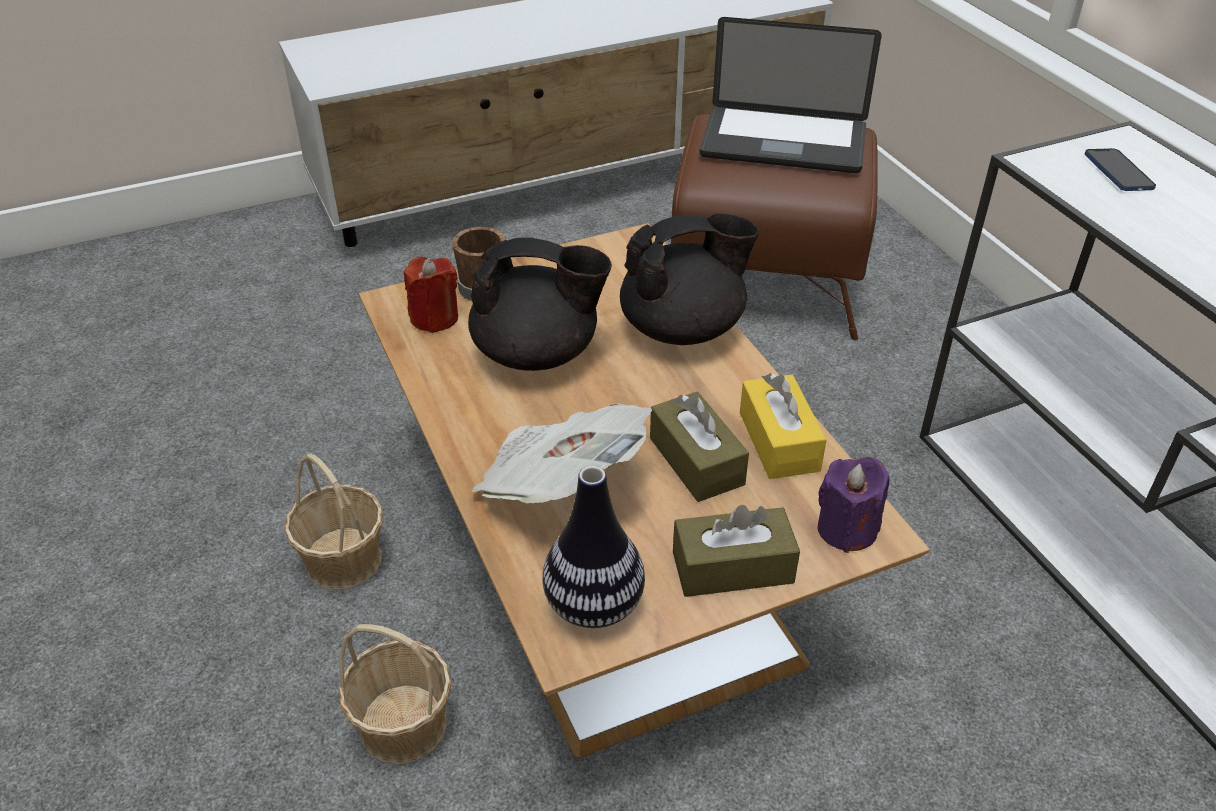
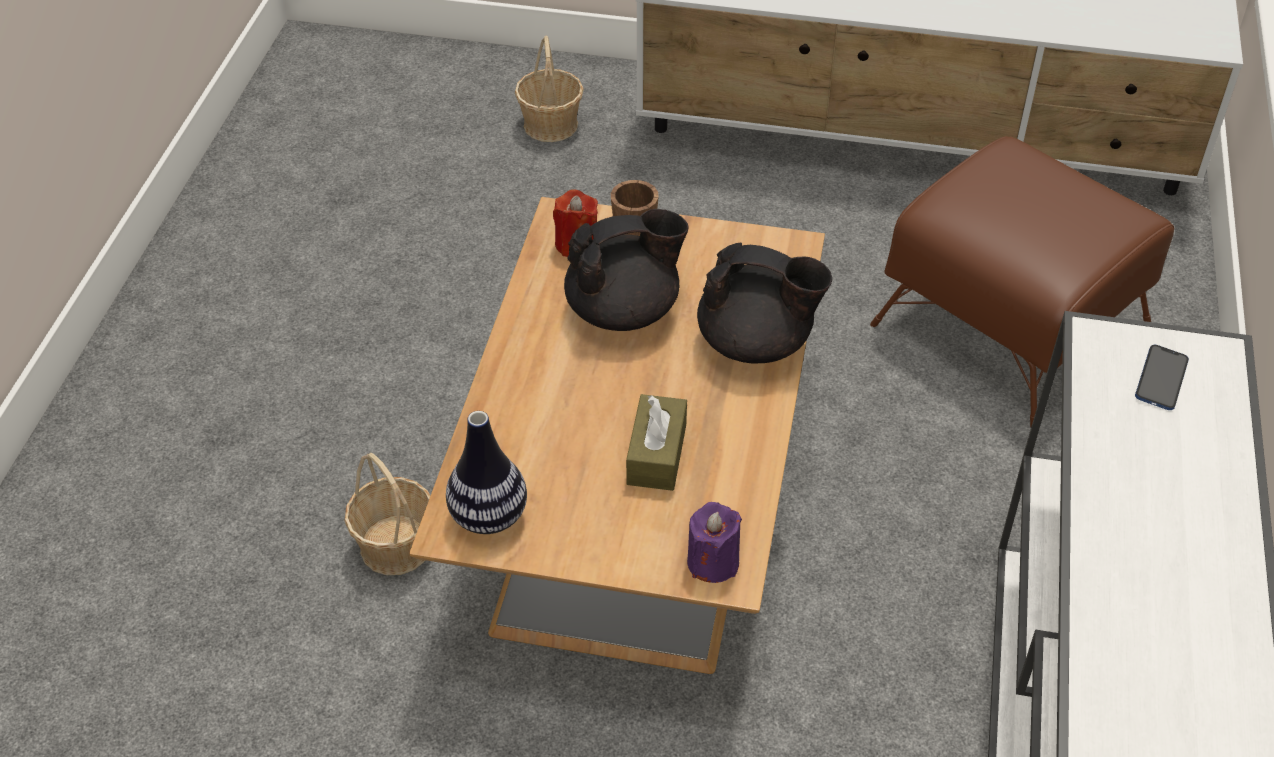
camera: 35 degrees right, 5 degrees up
basket [285,453,383,590] -> basket moved to [515,36,584,142]
black teapot [468,238,612,371] -> black teapot turned 60 degrees counterclockwise [564,209,688,331]
newspaper [472,403,653,504] -> none
brown tissue box [673,505,800,597] -> none
laptop [700,17,882,173] -> none
yellow tissue box [740,373,827,479] -> none

